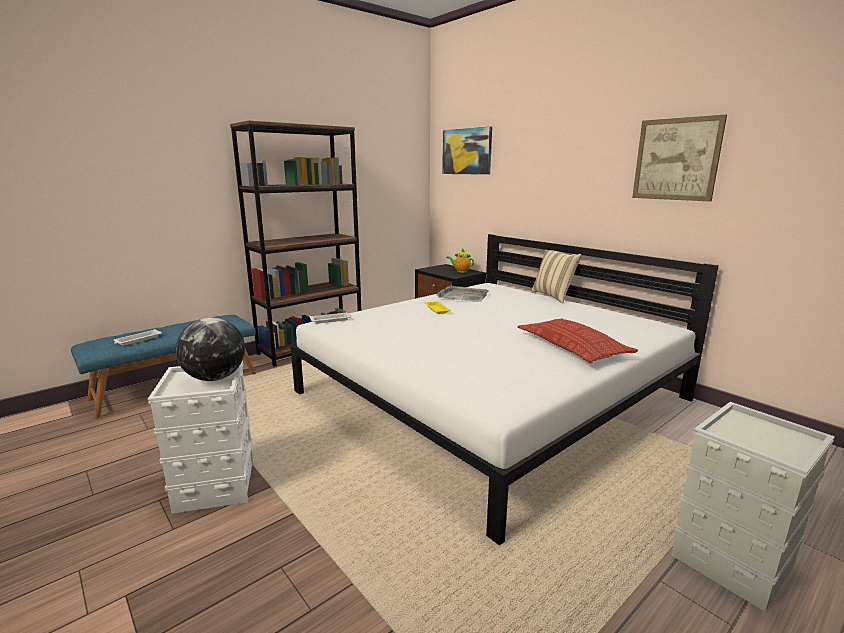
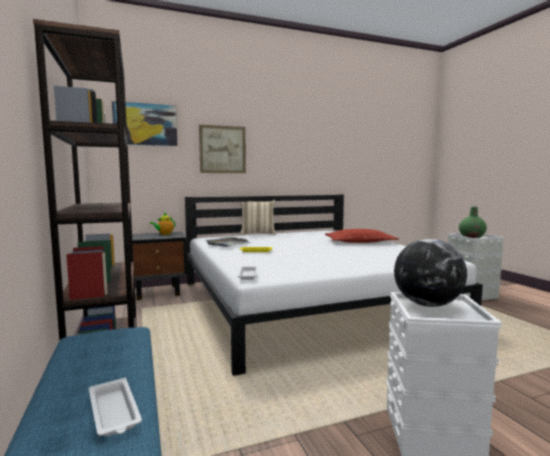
camera: 70 degrees left, 10 degrees down
picture [632,114,727,202] -> picture moved to [199,125,246,173]
none -> green vase [459,207,487,238]

